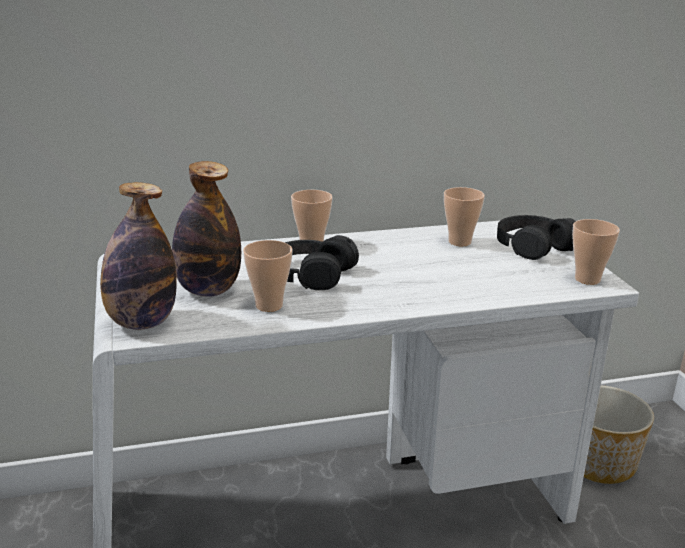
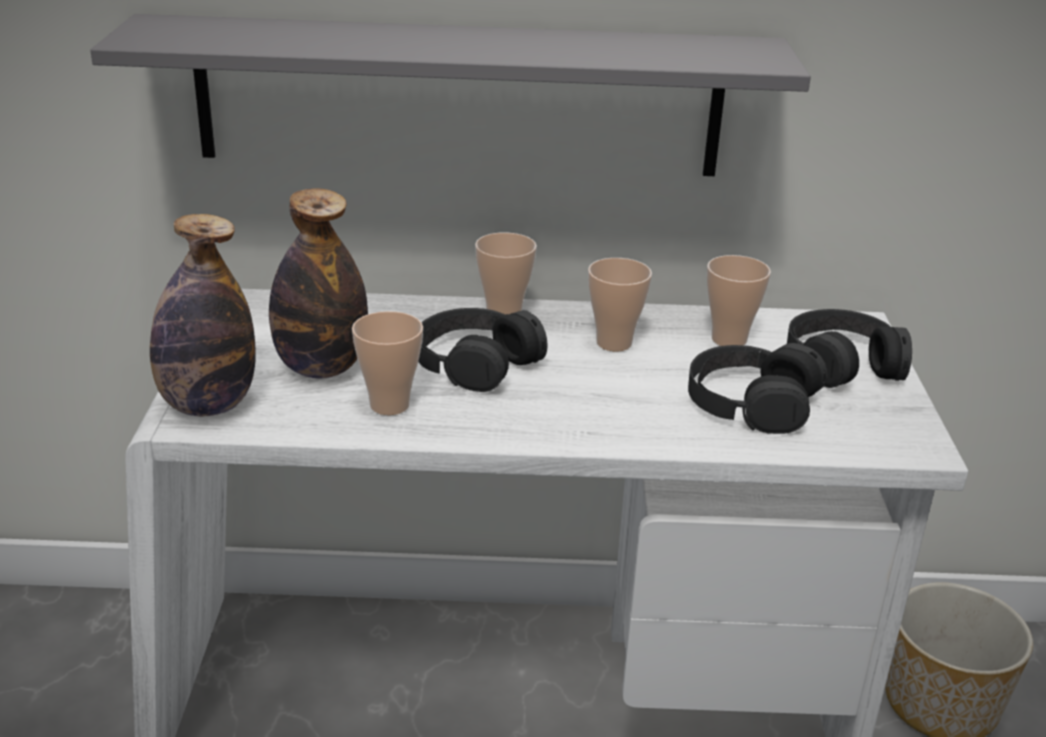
camera: 15 degrees right, 5 degrees up
cup [572,219,620,285] -> cup moved to [588,258,652,351]
none -> grey shelf [90,14,811,176]
none -> black headphones [688,343,827,434]

